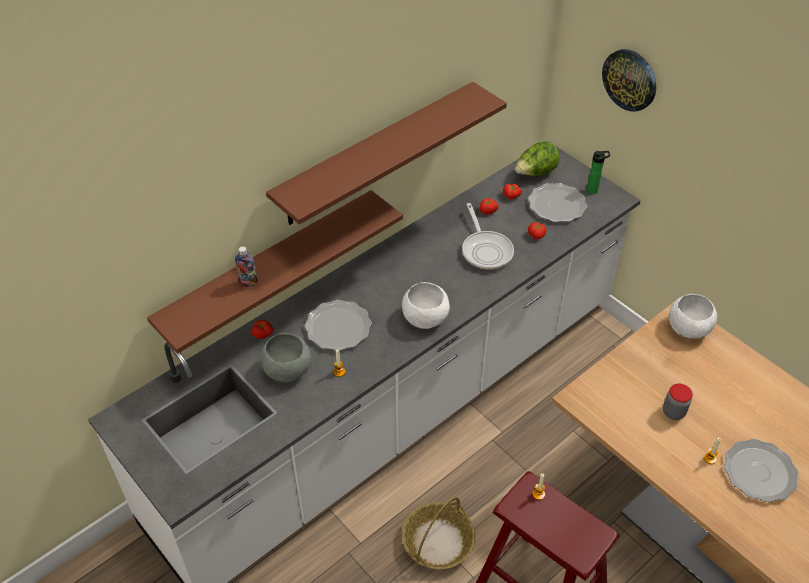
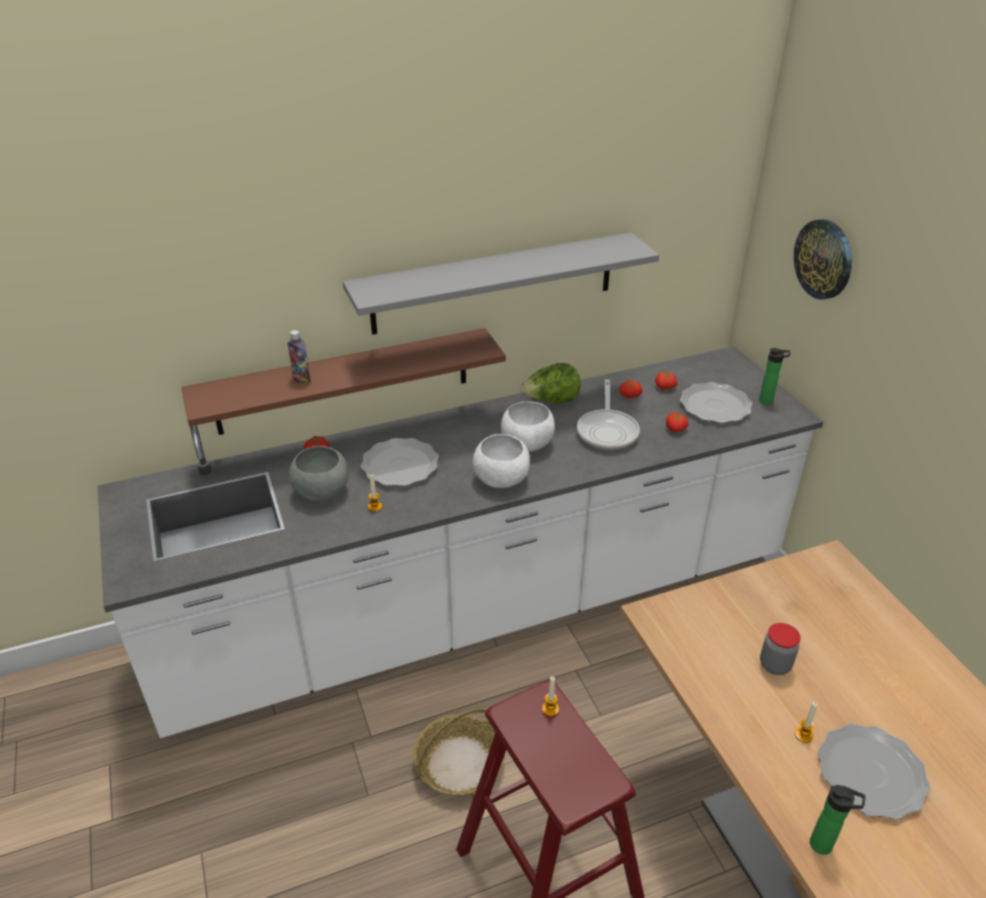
camera: 20 degrees right, 10 degrees down
brown shelf [266,82,507,225] -> grey shelf [343,232,659,335]
lettuce [515,142,560,176] -> lettuce moved to [520,363,581,404]
white bowl [669,294,717,339] -> white bowl moved to [501,401,555,452]
none -> bottle [810,785,866,855]

